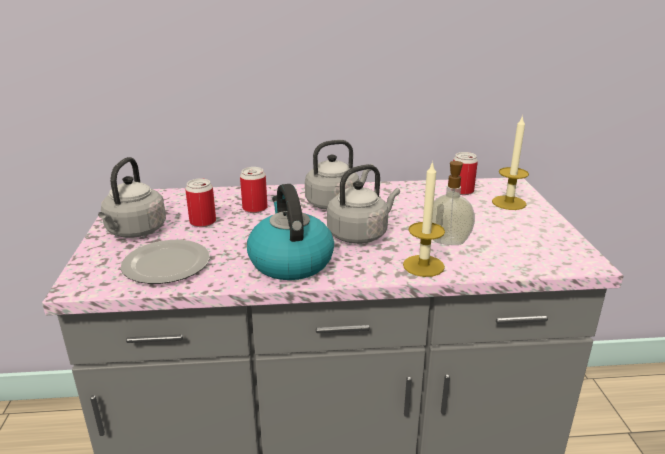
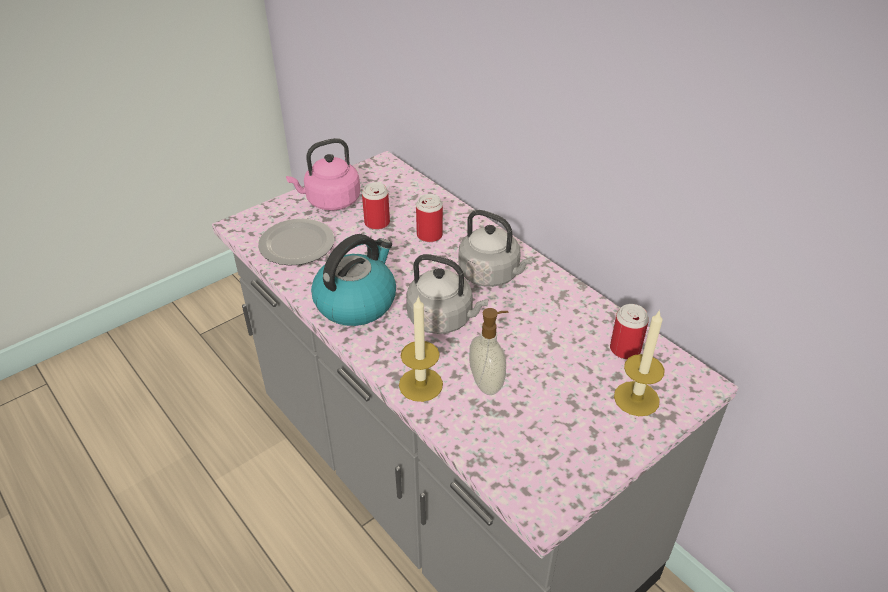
camera: 55 degrees right, 15 degrees up
grey kettle [98,157,166,238] -> pink kettle [286,138,360,211]

